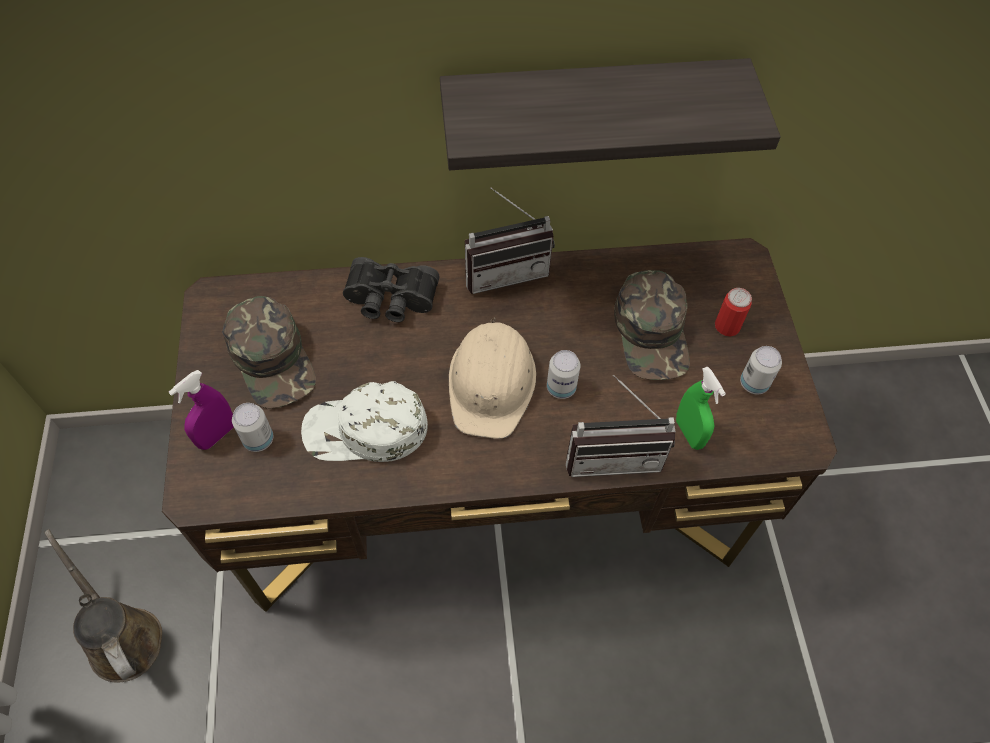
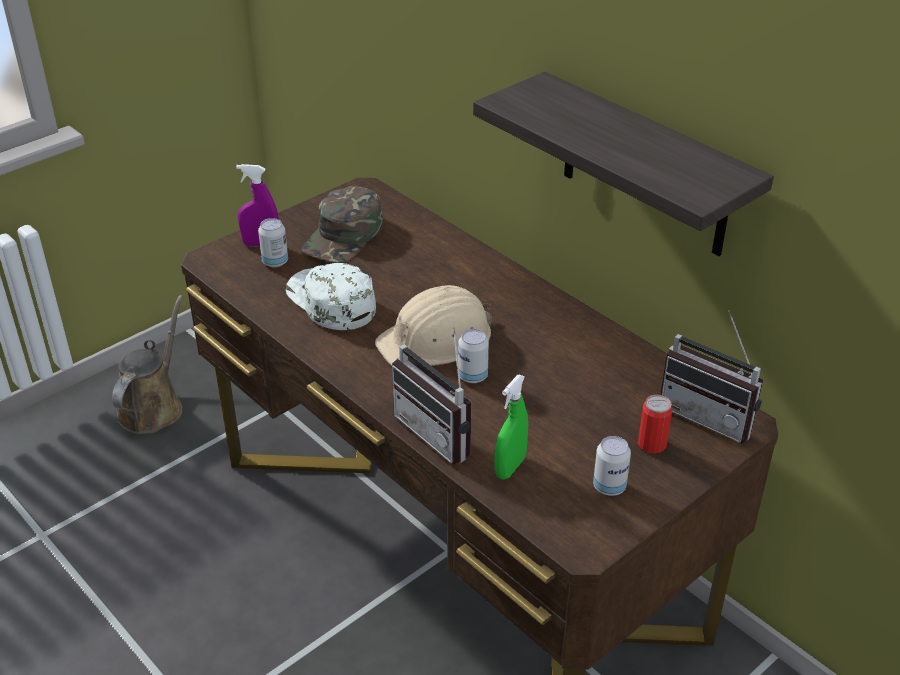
camera: 55 degrees right, 20 degrees down
black binoculars [343,257,440,322] -> none
radio [465,187,555,294] -> radio moved to [661,310,763,443]
green cap [614,270,690,380] -> none

